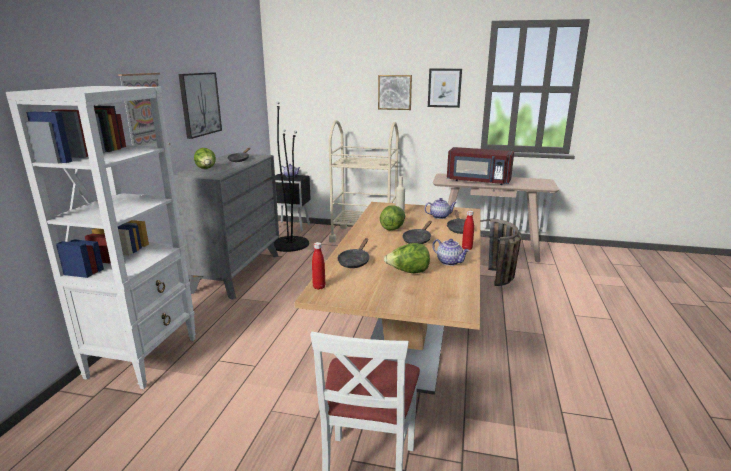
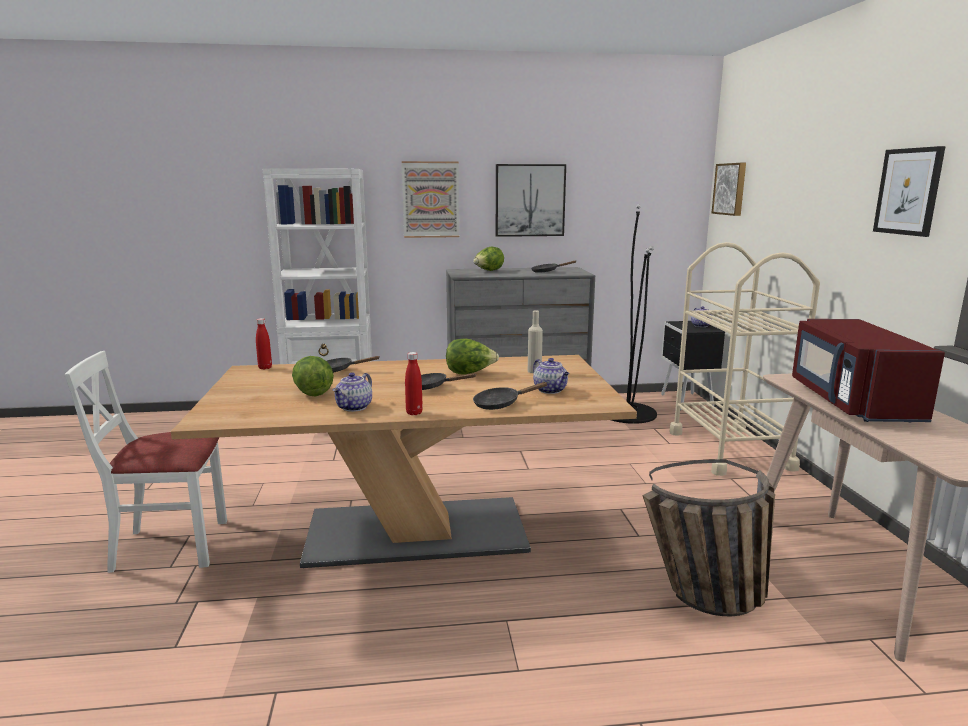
camera: 70 degrees right, 5 degrees down
picture [378,75,412,110] -> picture moved to [712,163,746,216]

